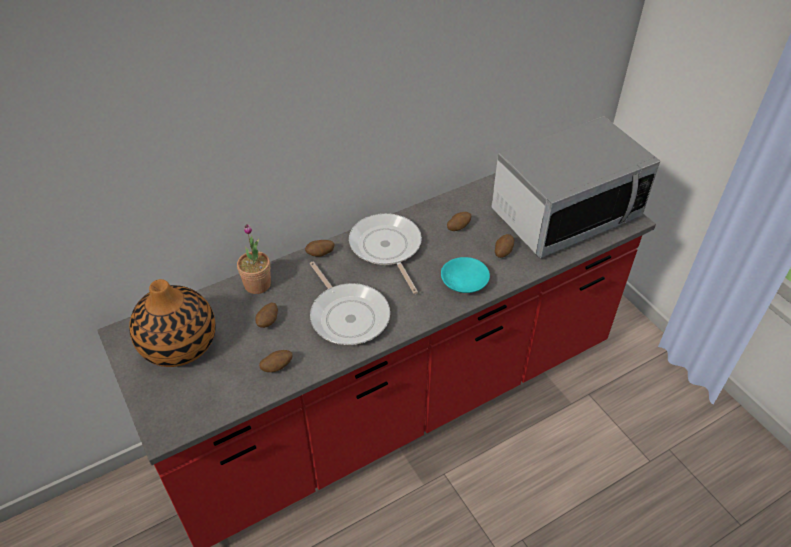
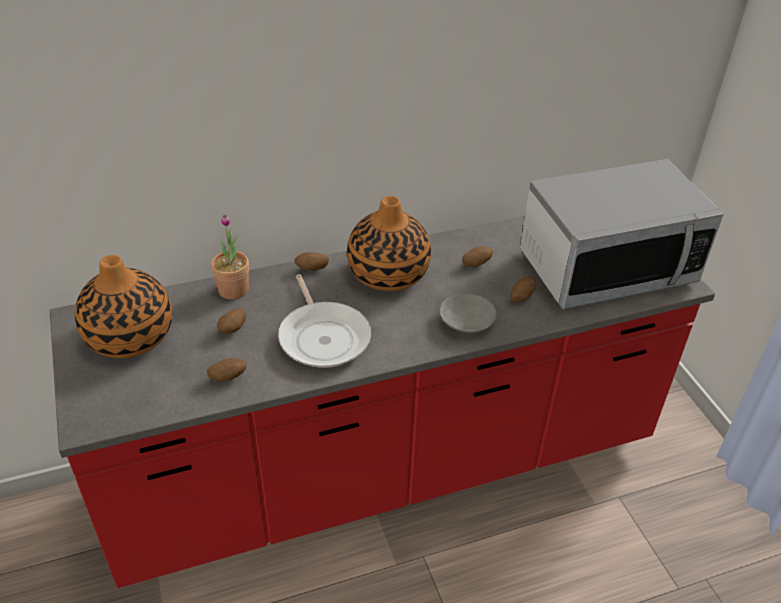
camera: 10 degrees right, 5 degrees down
frying pan [349,213,422,294] -> vase [347,196,431,291]
turquoise bowl [441,257,490,293] -> grey bowl [440,294,497,333]

